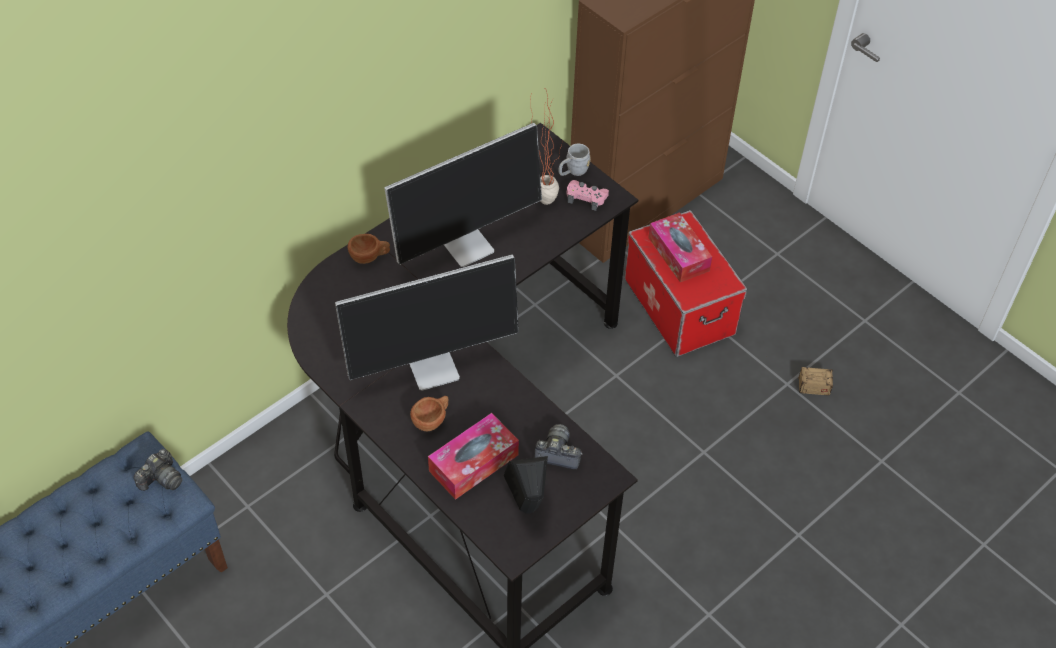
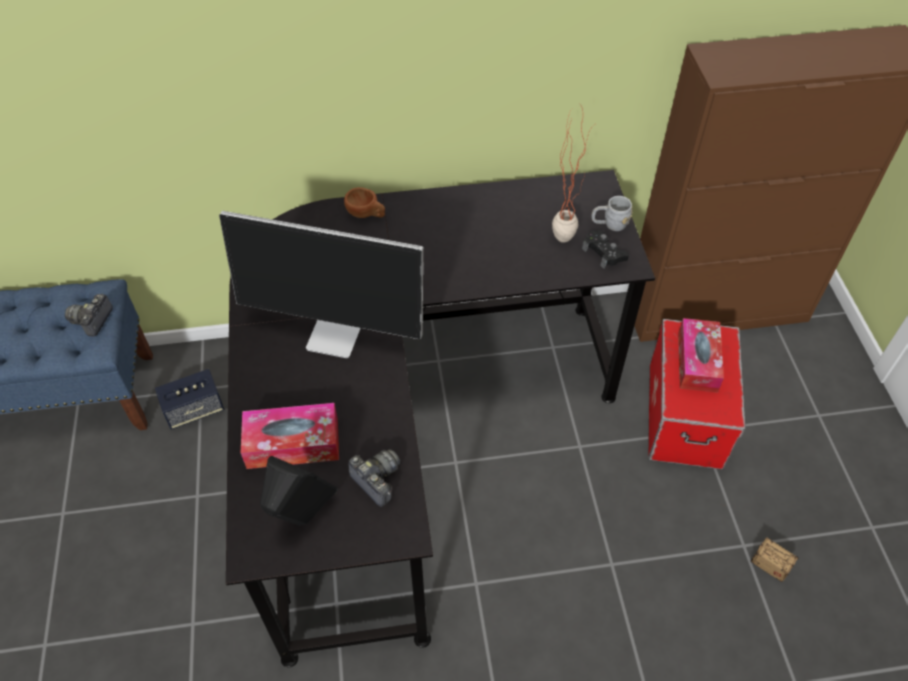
camera: 35 degrees right, 0 degrees up
camera [134,449,182,491] -> camera turned 120 degrees clockwise [65,294,113,337]
monitor [385,123,542,267] -> none
brown cup [410,396,448,431] -> none
pink game controller [567,180,609,211] -> black game controller [582,230,629,269]
none -> speaker [155,369,225,430]

